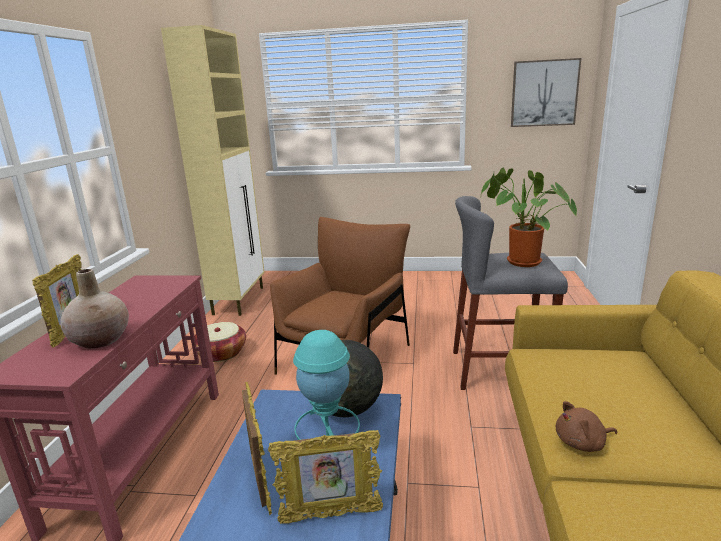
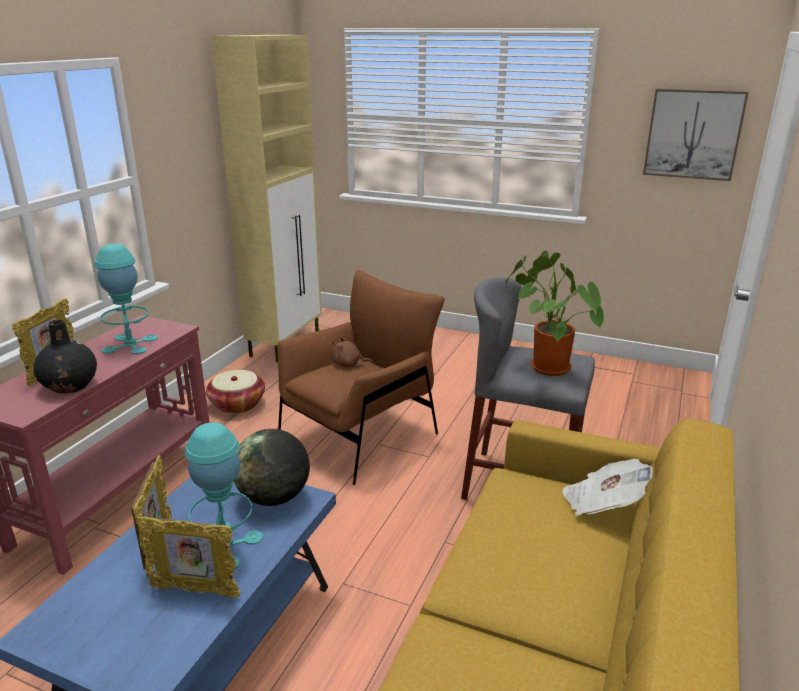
camera: 15 degrees right, 5 degrees up
beige vase [60,269,129,349] -> black vase [33,320,97,394]
brown plush toy [556,401,617,452] -> brown plush toy moved to [331,336,373,367]
none -> turquoise table lamp [94,244,158,354]
none -> newspaper [562,459,653,516]

